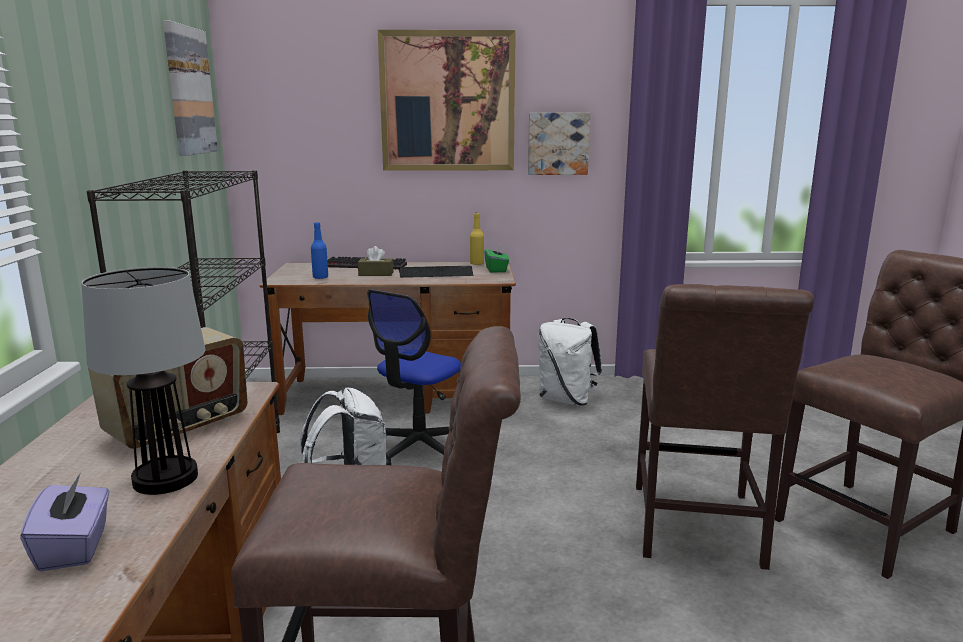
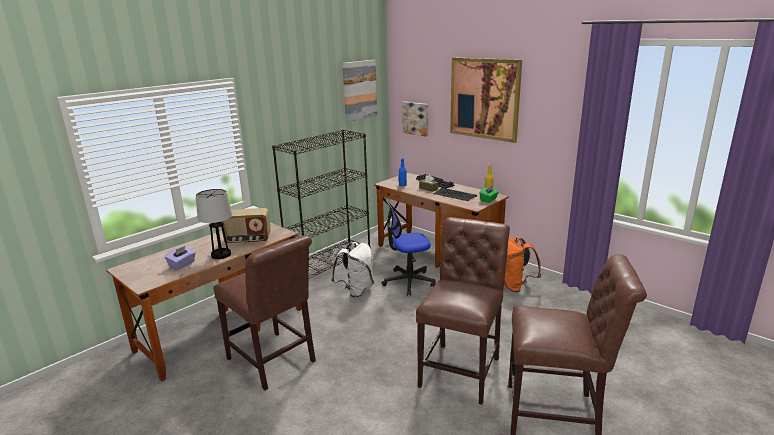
camera: 45 degrees right, 5 degrees up
picture [528,113,590,175] -> picture moved to [402,102,428,137]
white backpack [539,318,602,406] -> orange backpack [504,237,541,292]
brown chair [636,284,814,570] -> brown chair turned 150 degrees clockwise [416,217,510,405]

